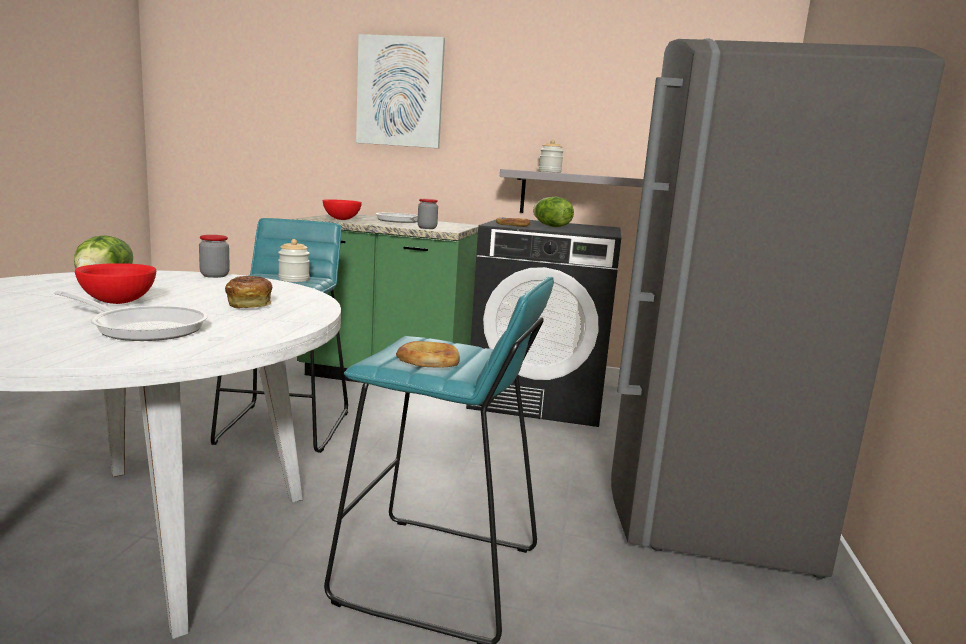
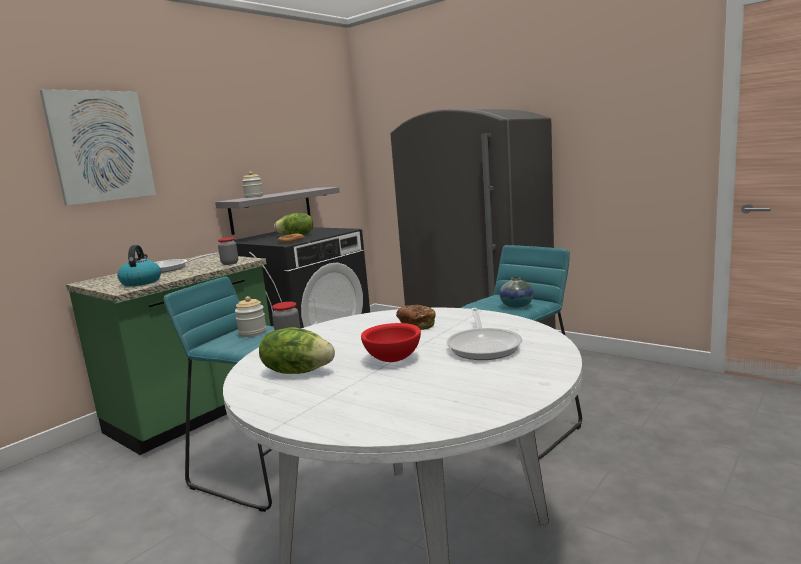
camera: 60 degrees left, 0 degrees up
frying pan [54,291,208,341] -> frying pan turned 135 degrees clockwise [447,308,522,360]
red bowl [323,199,362,220] -> kettle [117,245,161,286]
bread [396,341,460,368] -> vase [499,277,534,308]

